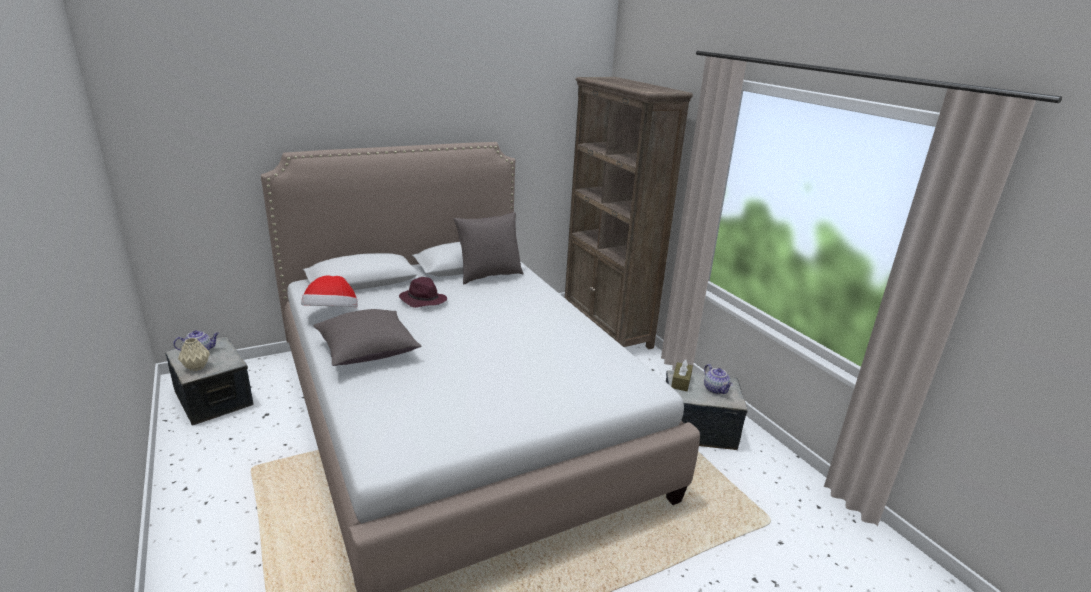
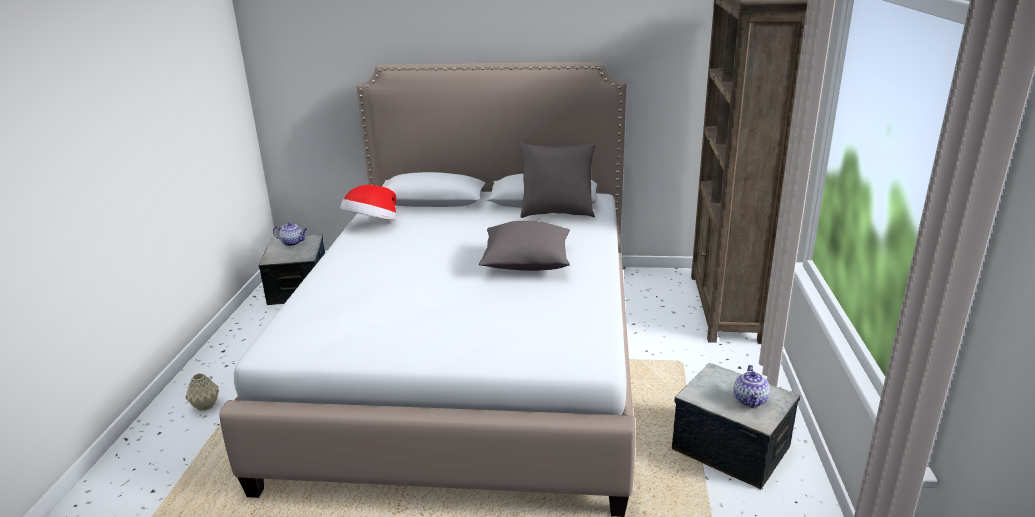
camera: 35 degrees right, 0 degrees up
beige vase [178,338,210,371] -> beige vase moved to [185,373,219,411]
grey pillow [313,309,421,366] -> grey pillow moved to [479,221,570,271]
purple hat [399,277,447,308] -> none
brown tissue box [671,360,693,391] -> none

